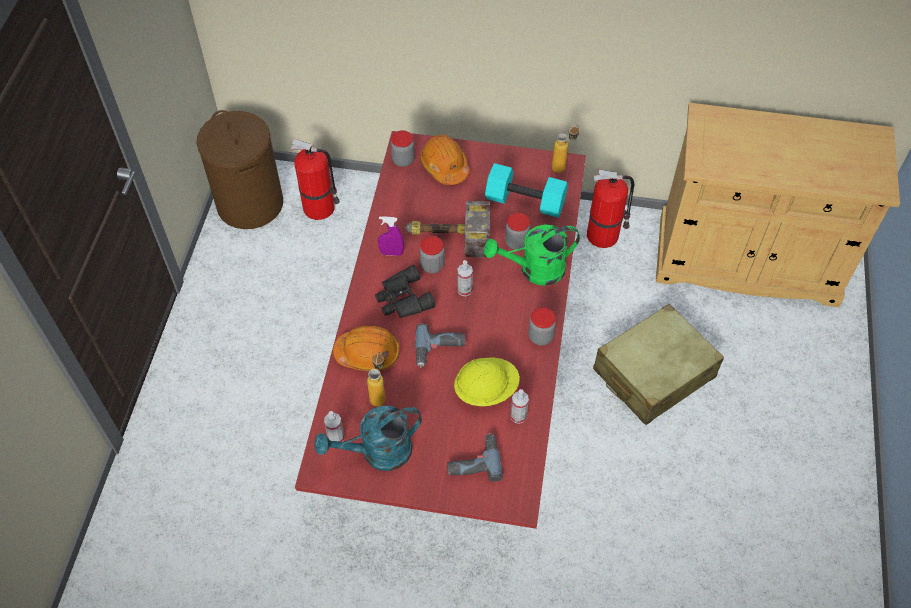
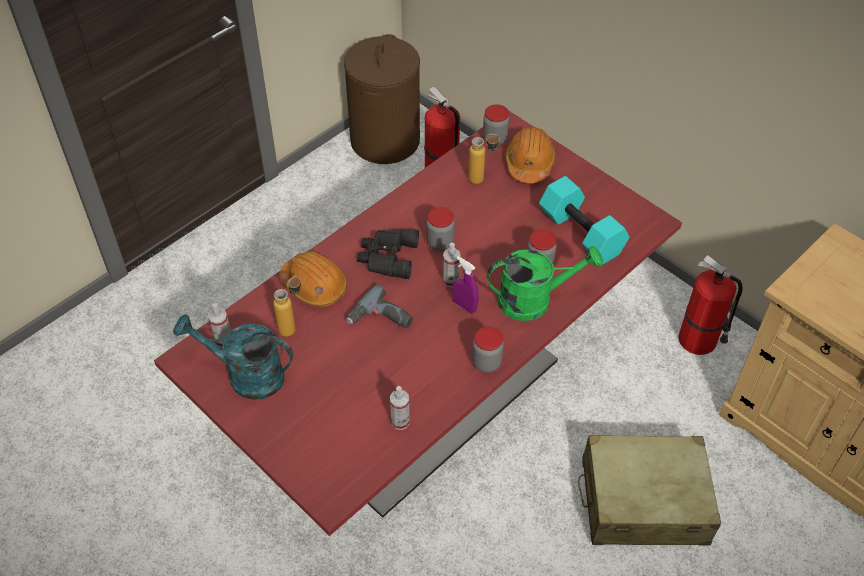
camera: 35 degrees right, 5 degrees down
purple spray bottle [378,216,404,256] -> purple spray bottle moved to [452,256,479,313]
hammer [405,201,490,257] -> none
power drill [447,433,503,481] -> none
yellow hard hat [454,357,520,406] -> none
green watering can [484,224,580,286] -> green watering can turned 150 degrees clockwise [487,246,603,321]
bottle [552,125,579,173] -> bottle moved to [468,134,500,184]

